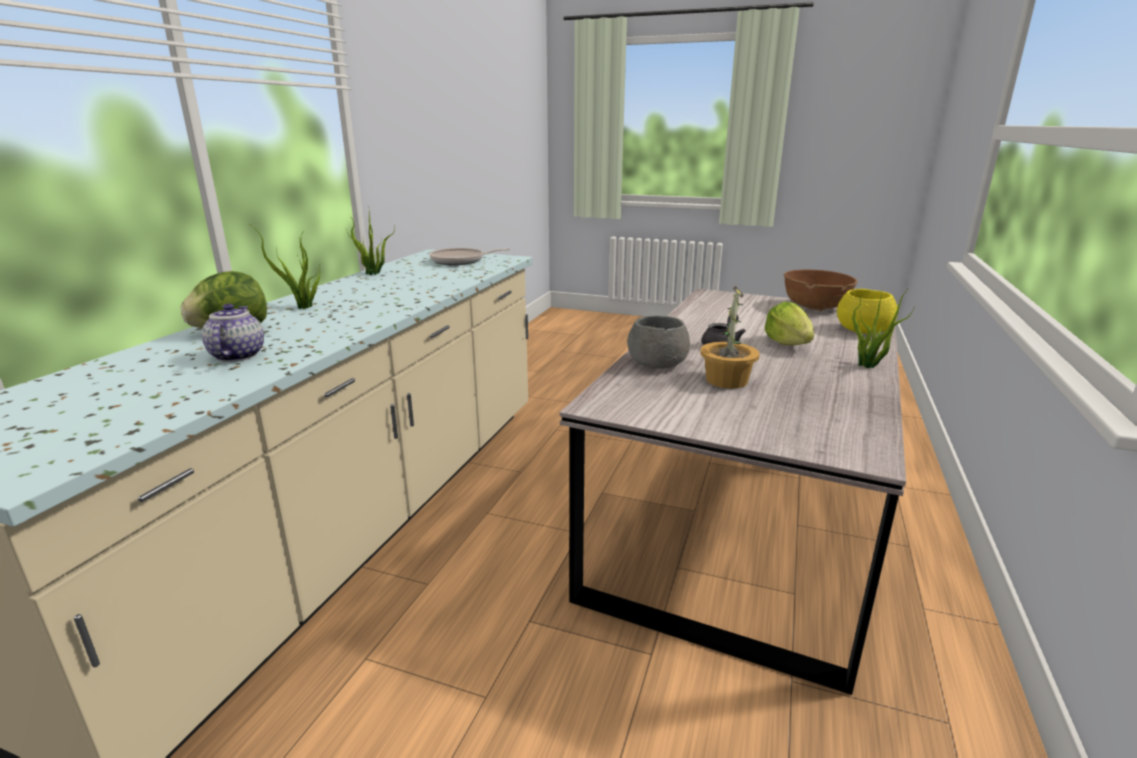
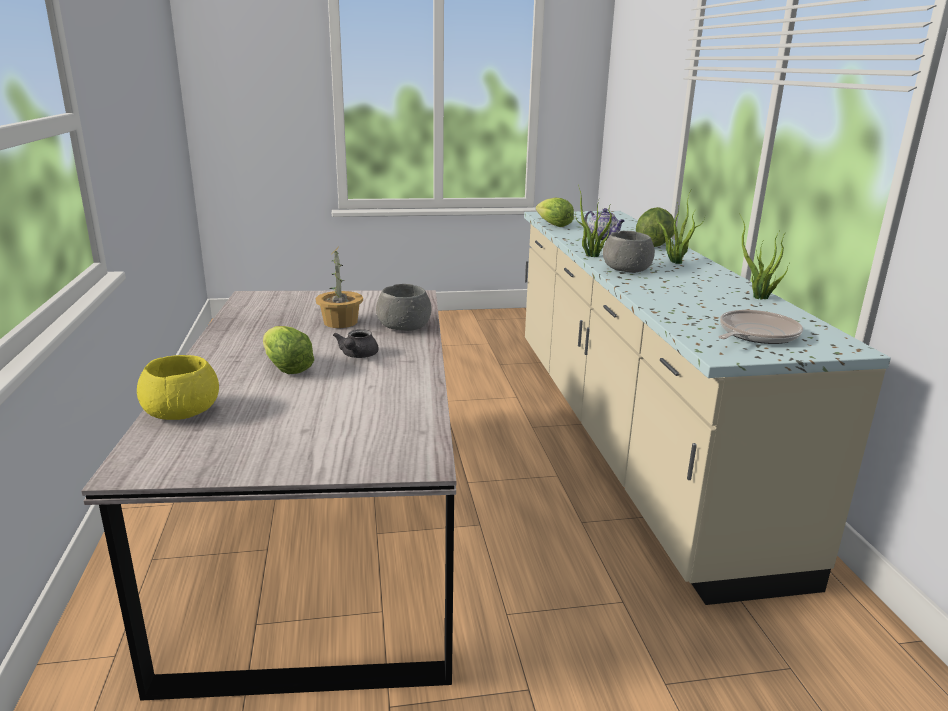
camera: 150 degrees right, 0 degrees up
brown bowl [784,270,857,311] -> none
potted plant [852,288,915,368] -> potted plant moved to [575,185,612,257]
none -> lettuce [536,197,574,227]
none -> grey bowl [603,231,655,273]

